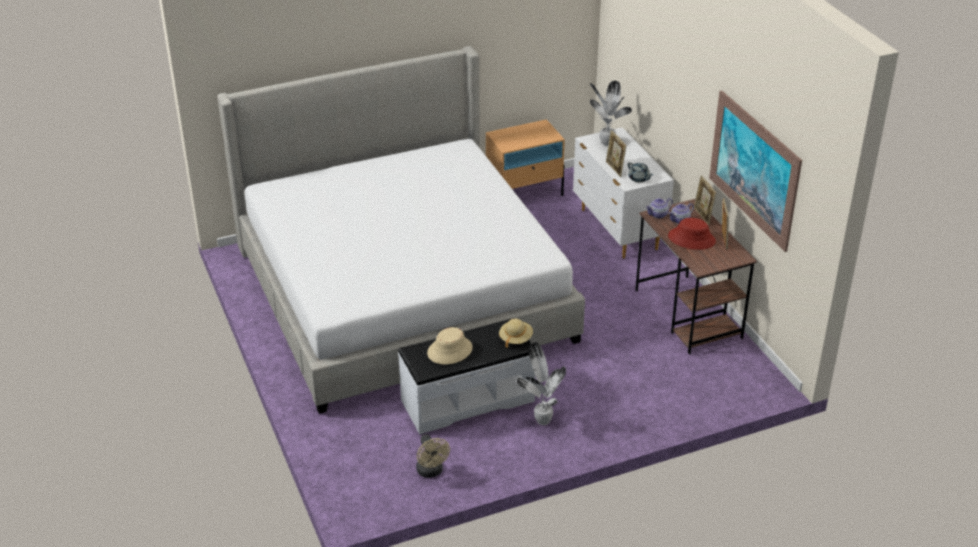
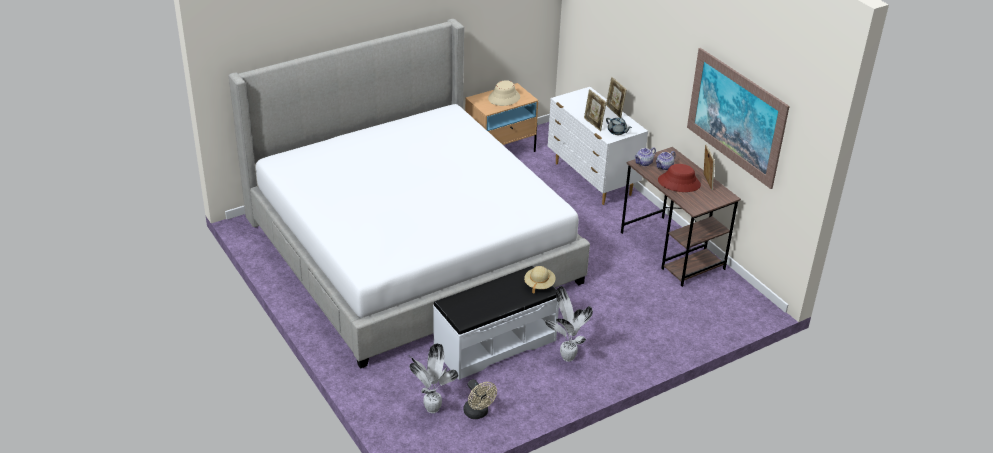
camera: 10 degrees left, 0 degrees up
beige hat [427,327,473,365] -> beige hat moved to [488,80,520,106]
potted plant [590,81,632,146] -> potted plant moved to [408,343,458,413]
picture frame [694,175,716,225] -> picture frame moved to [606,77,627,118]

